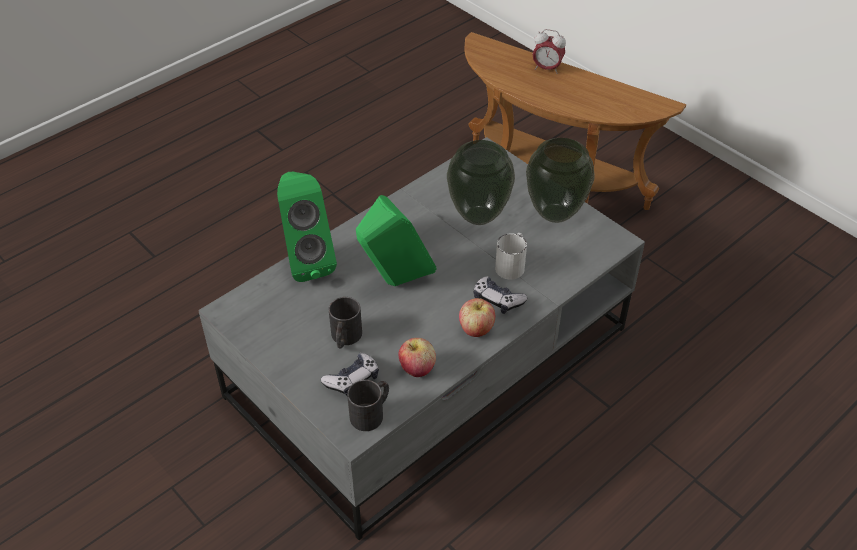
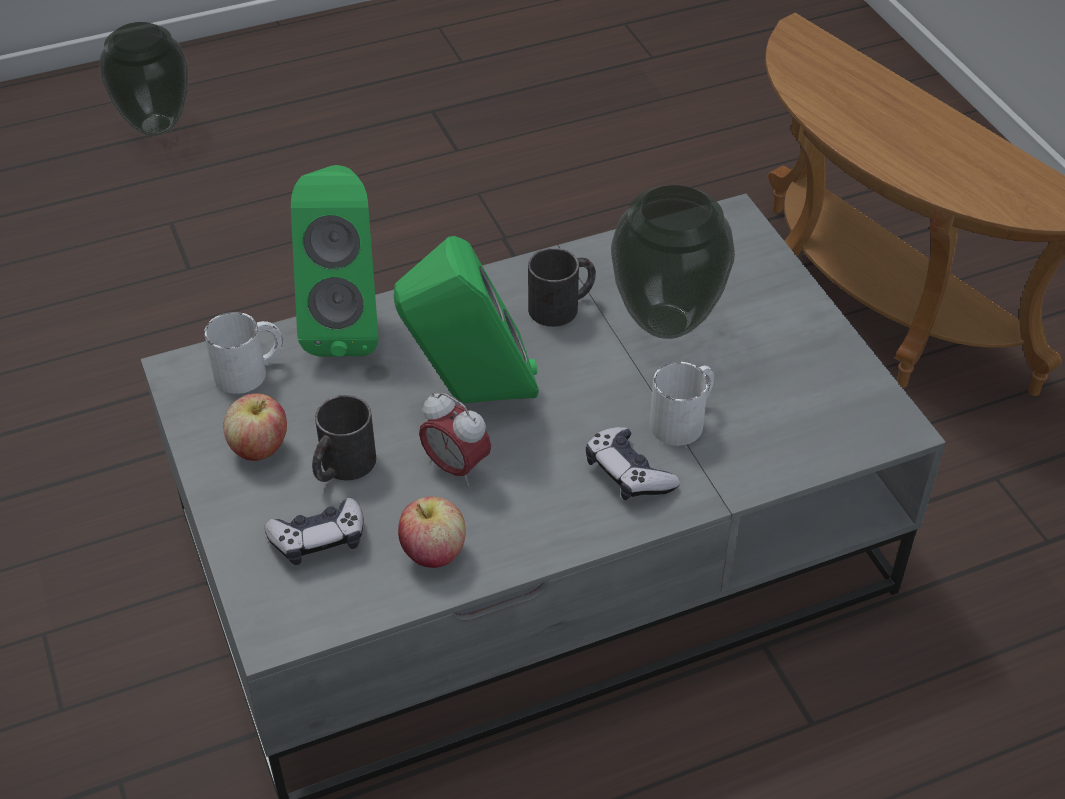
camera: 20 degrees right, 0 degrees up
black mug [347,380,389,431] -> black mug moved to [528,248,596,327]
apple [459,298,495,337] -> apple moved to [223,394,287,461]
vase [526,138,595,223] -> vase moved to [100,22,188,136]
alarm clock [533,29,566,74] -> alarm clock moved to [419,392,491,486]
none -> white mug [204,312,283,394]

